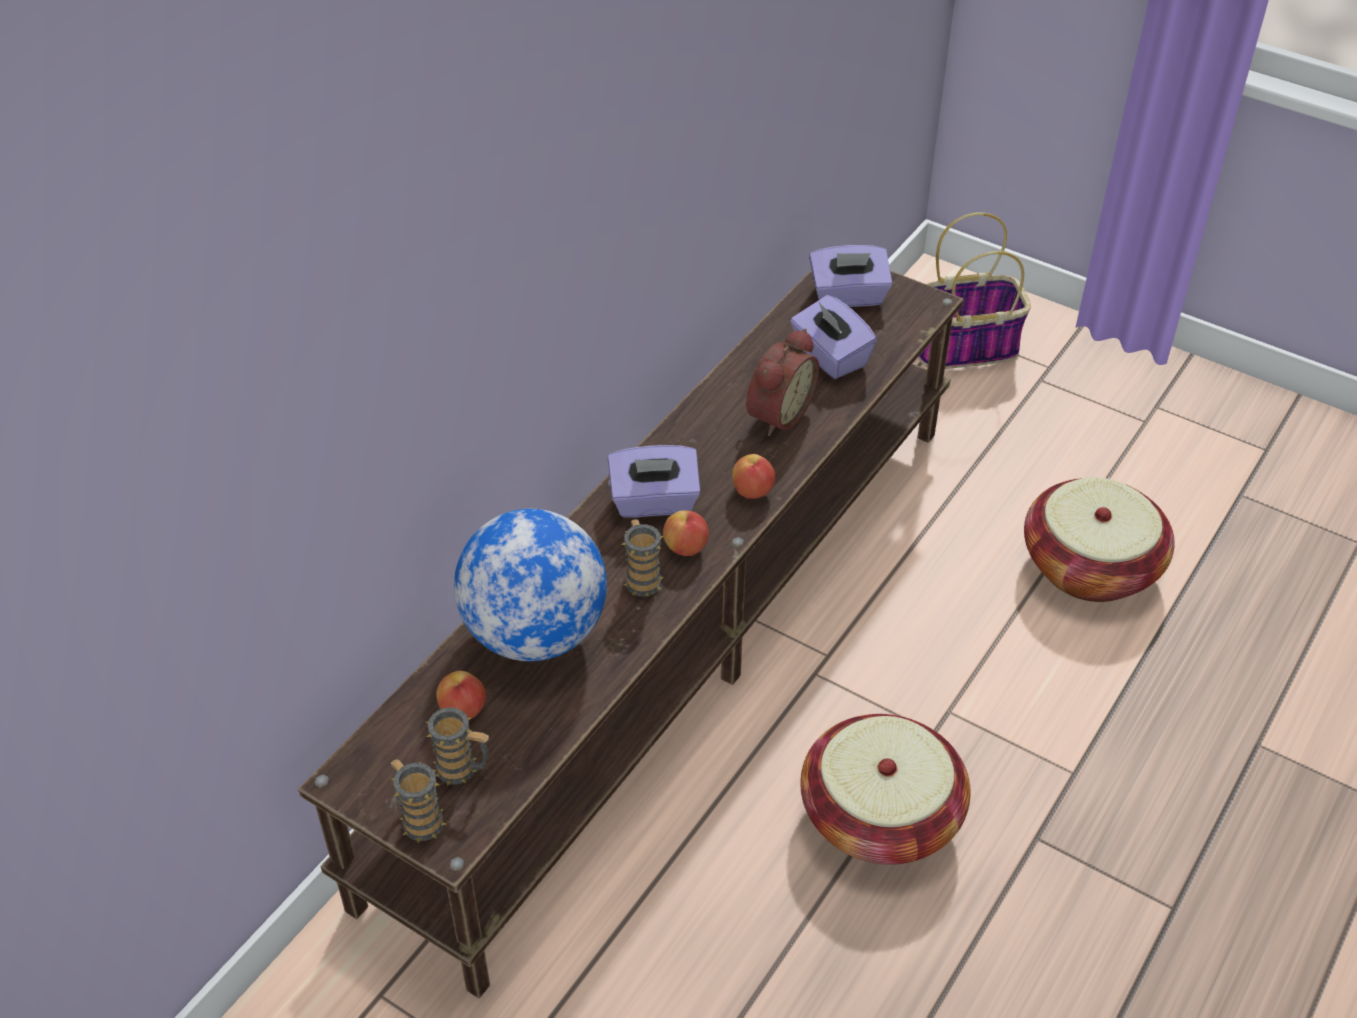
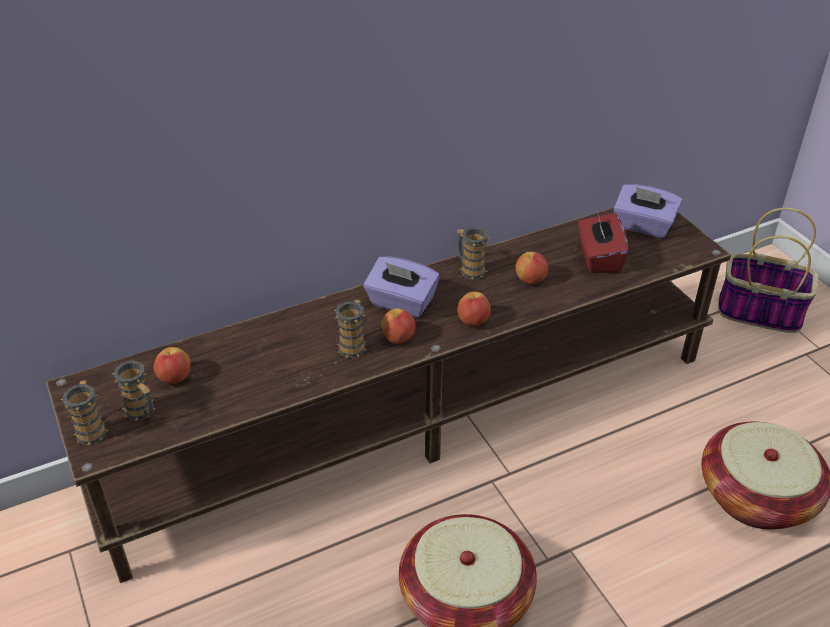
camera: 30 degrees right, 5 degrees down
globe [454,509,607,661] -> none
alarm clock [746,329,819,436] -> apple [515,252,548,284]
purple tissue box [790,295,877,379] -> red tissue box [578,211,629,273]
none -> mug [457,227,489,280]

